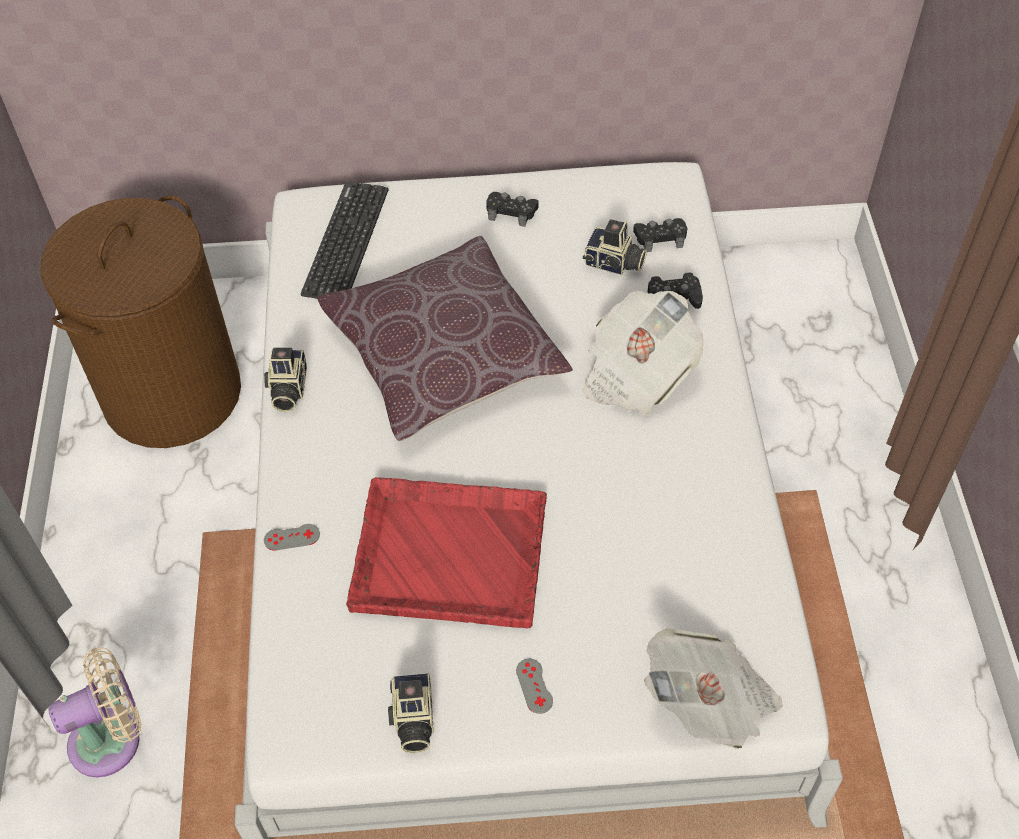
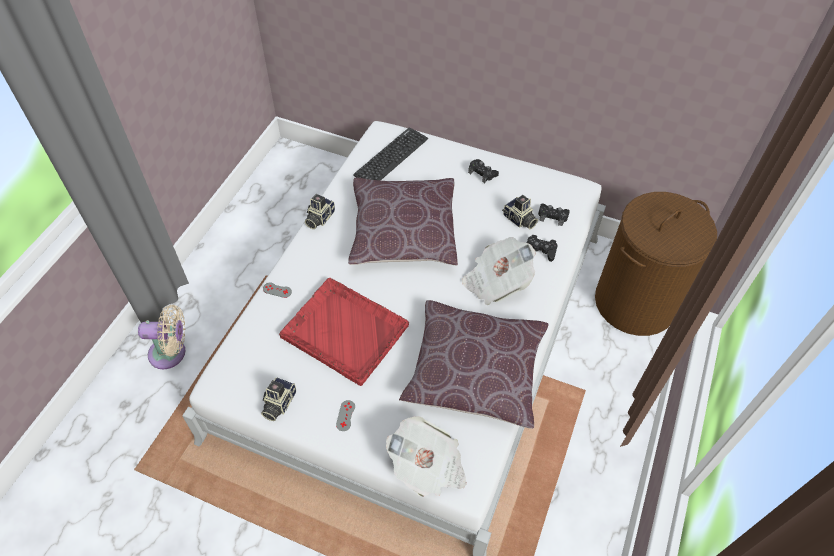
camera: 25 degrees right, 0 degrees up
brown laundry basket [41,195,241,448] -> brown laundry basket moved to [595,192,717,336]
none -> brown pillow [399,300,549,429]

